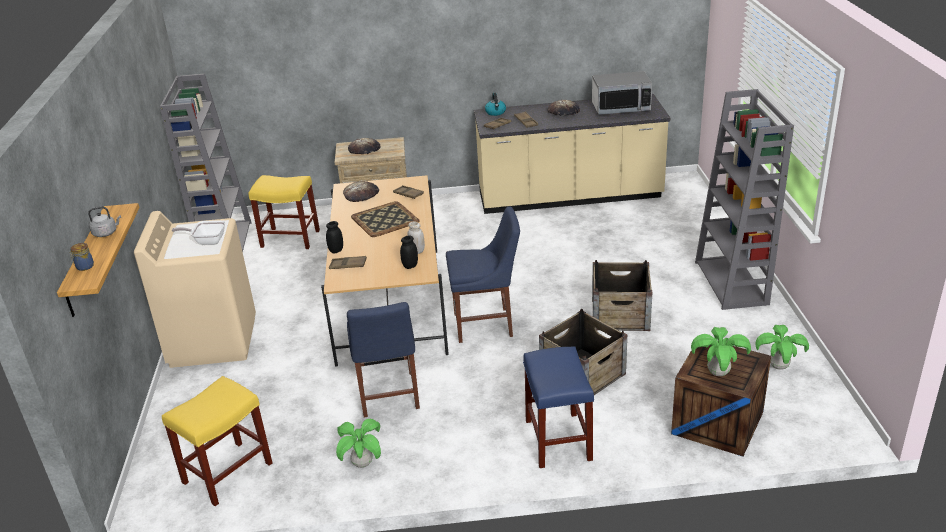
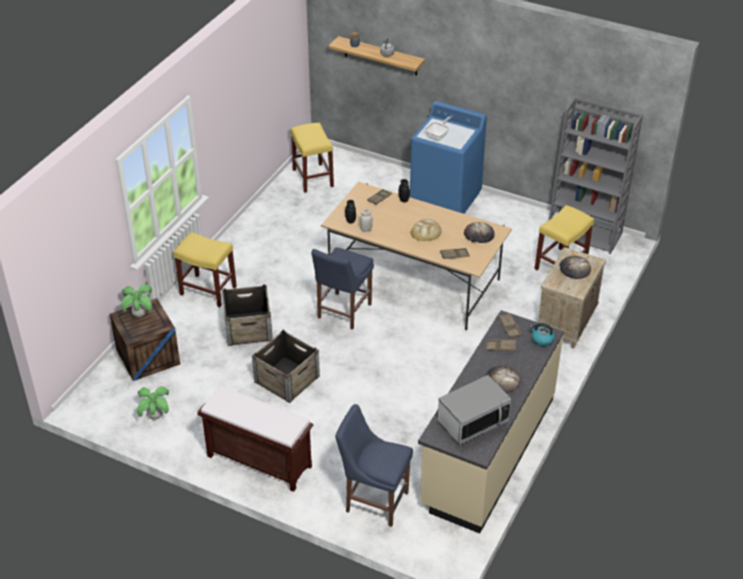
camera: 120 degrees right, 10 degrees up
beige washing machine [134,211,256,368] -> blue washing machine [410,101,487,214]
potted plant [336,419,381,468] -> none
blue chair [347,302,420,418] -> blue chair moved to [335,404,413,527]
tray [351,201,420,237] -> bread [411,219,441,241]
blue stool [523,346,594,468] -> yellow stool [174,232,237,307]
microwave [592,71,652,115] -> microwave turned 150 degrees counterclockwise [438,375,511,445]
grey bookcase [695,89,794,310] -> brown bench [197,386,313,492]

